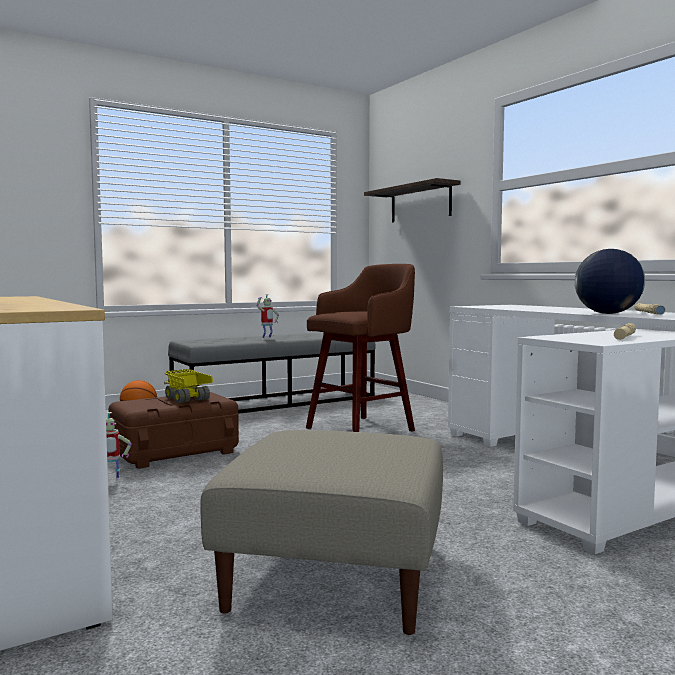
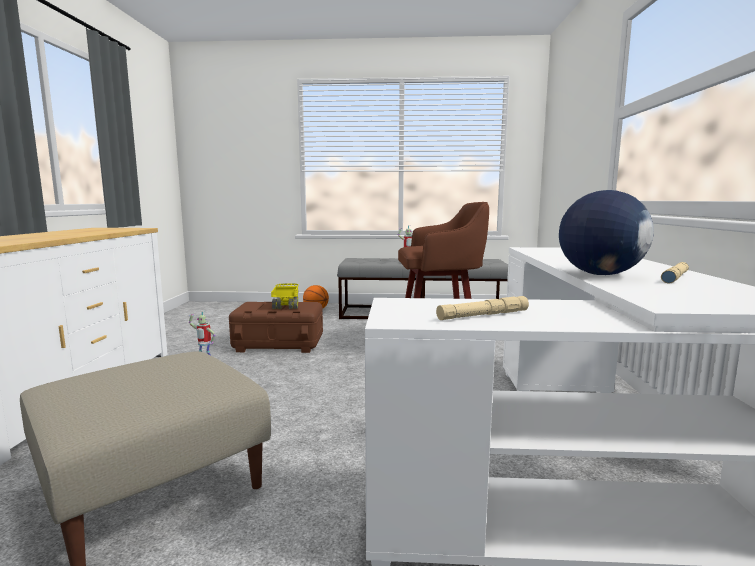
camera: 35 degrees right, 5 degrees up
shelf [364,178,461,223] -> none

